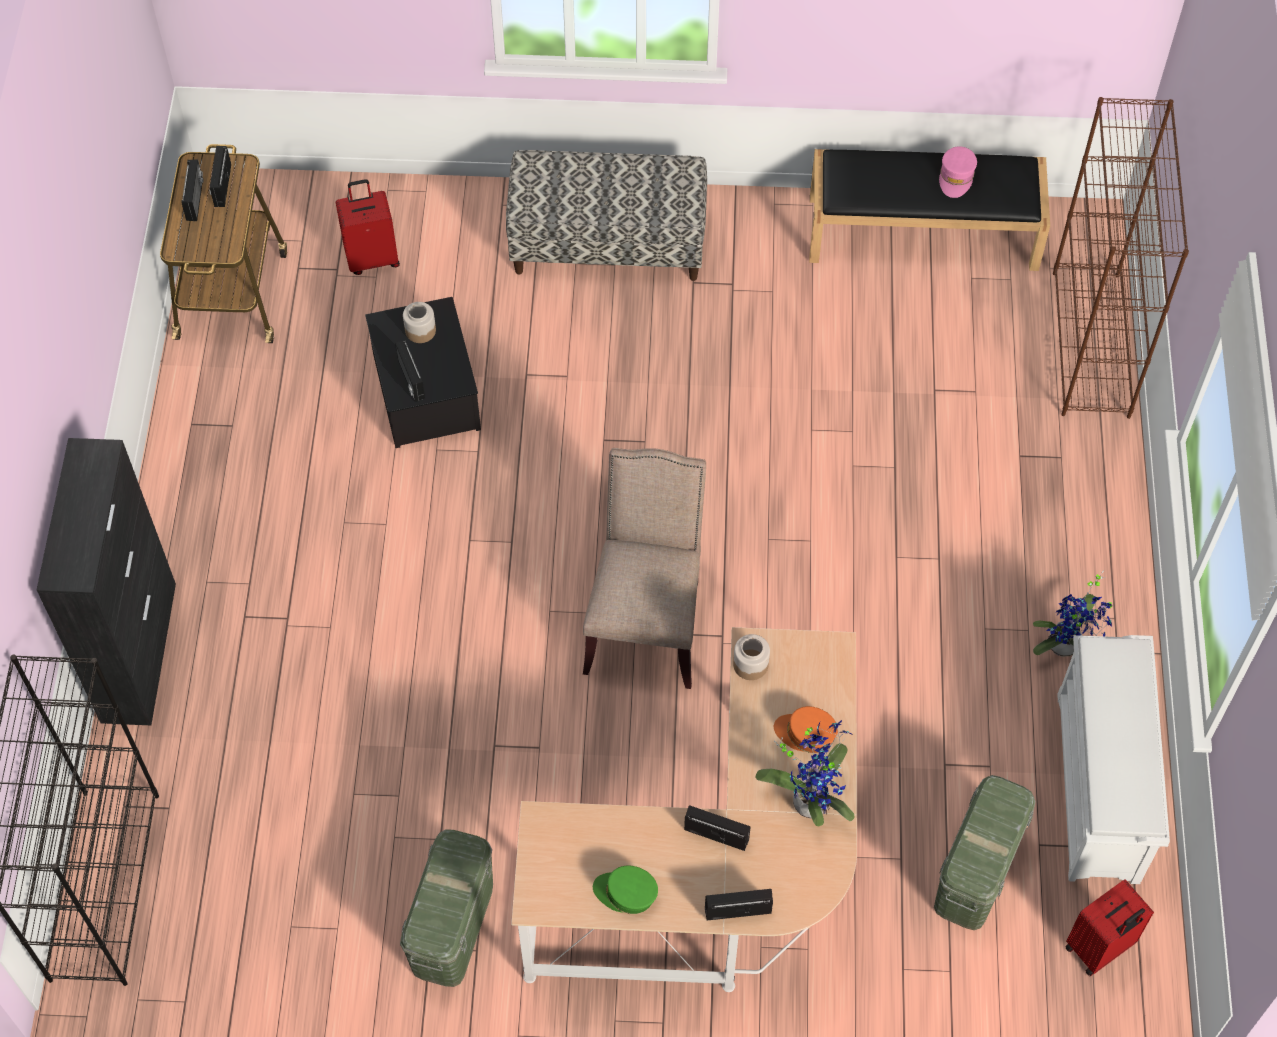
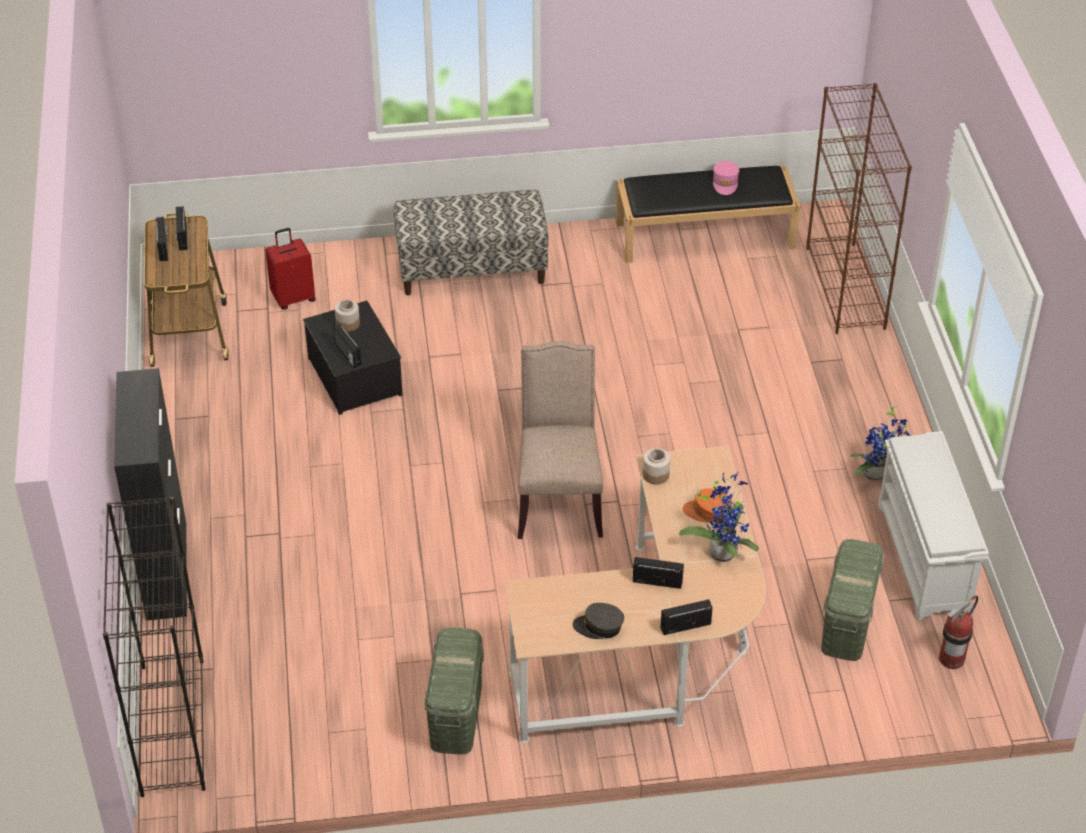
camera: 10 degrees left, 15 degrees down
green cap [593,866,658,914] -> grey cap [573,603,624,639]
red suitcase [1065,879,1154,976] -> fire extinguisher [939,595,978,669]

